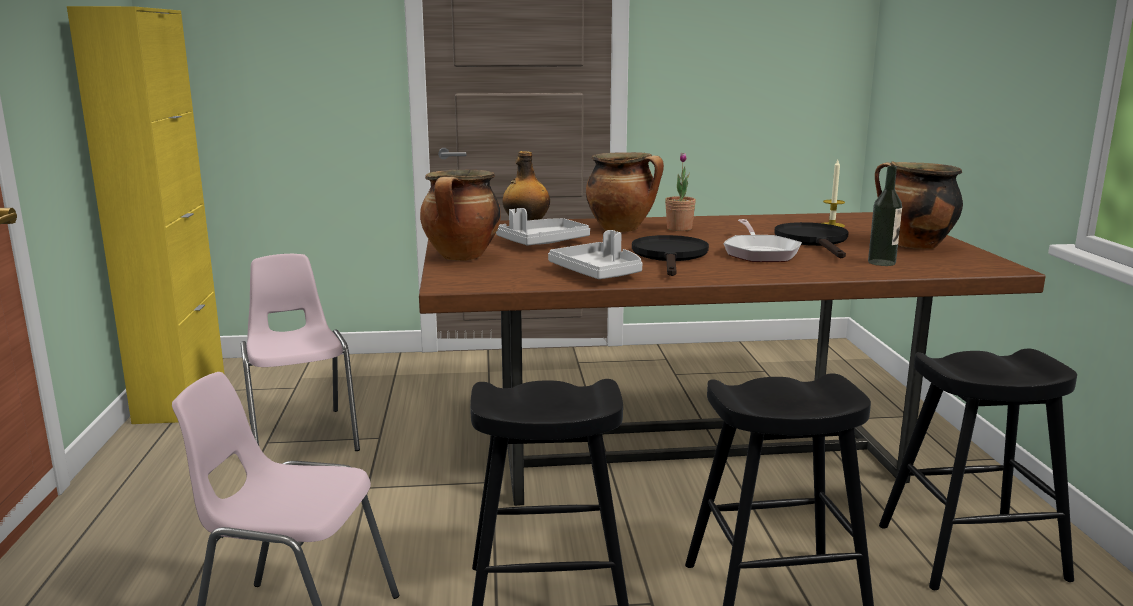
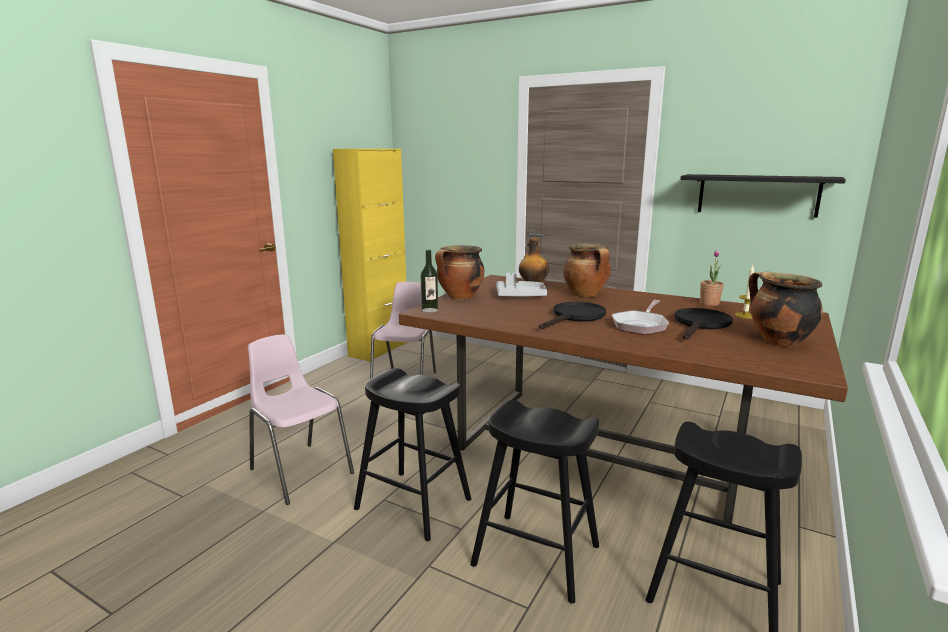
camera: 35 degrees right, 0 degrees up
grey tray [548,230,643,279] -> none
potted plant [665,153,696,231] -> potted plant moved to [700,250,724,306]
bottle [868,165,902,266] -> bottle moved to [421,250,438,313]
none -> black shelf [680,174,846,218]

